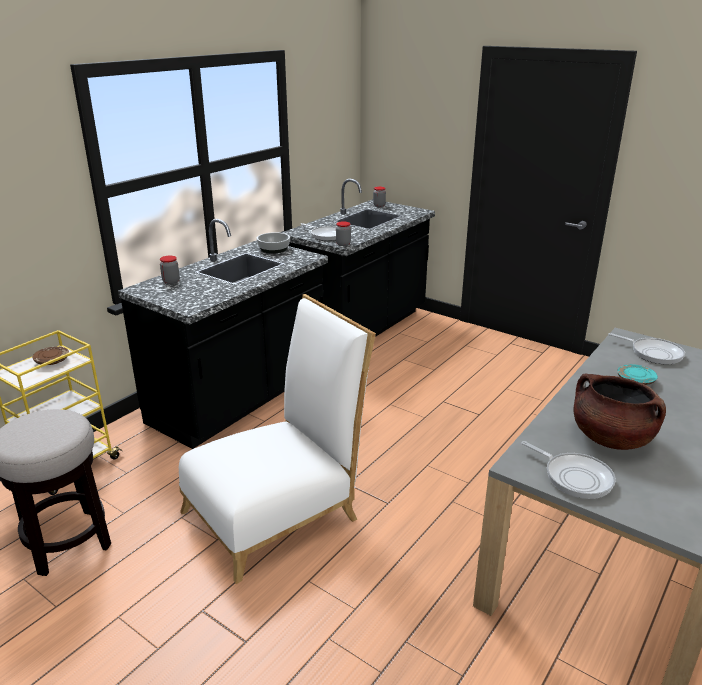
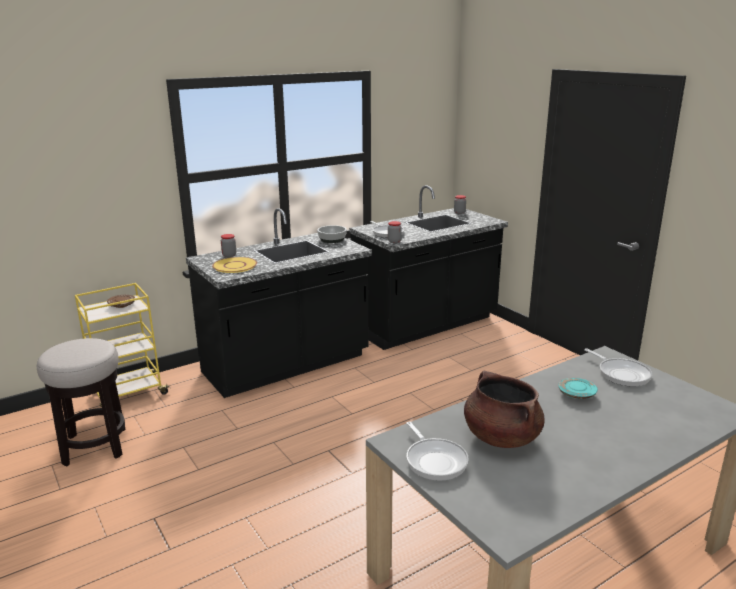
camera: 20 degrees right, 5 degrees down
white chair [179,294,376,584] -> none
none -> yellow plate [212,257,257,273]

